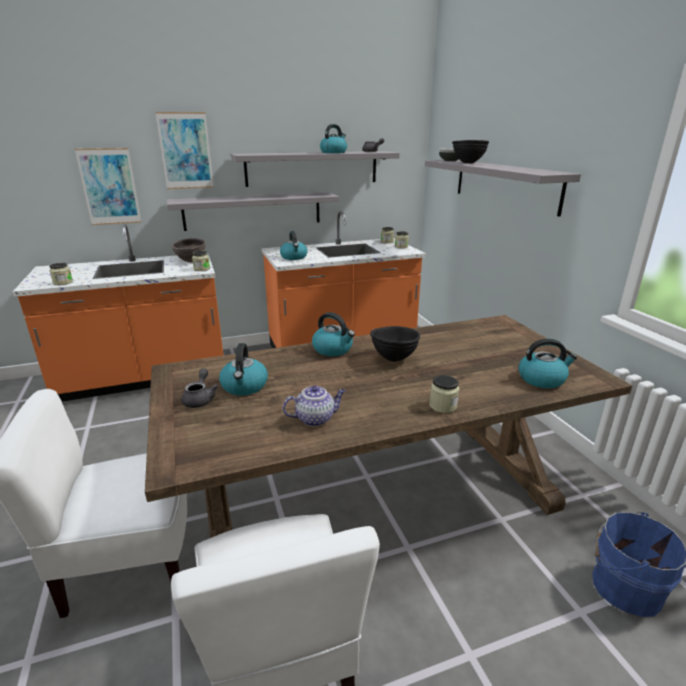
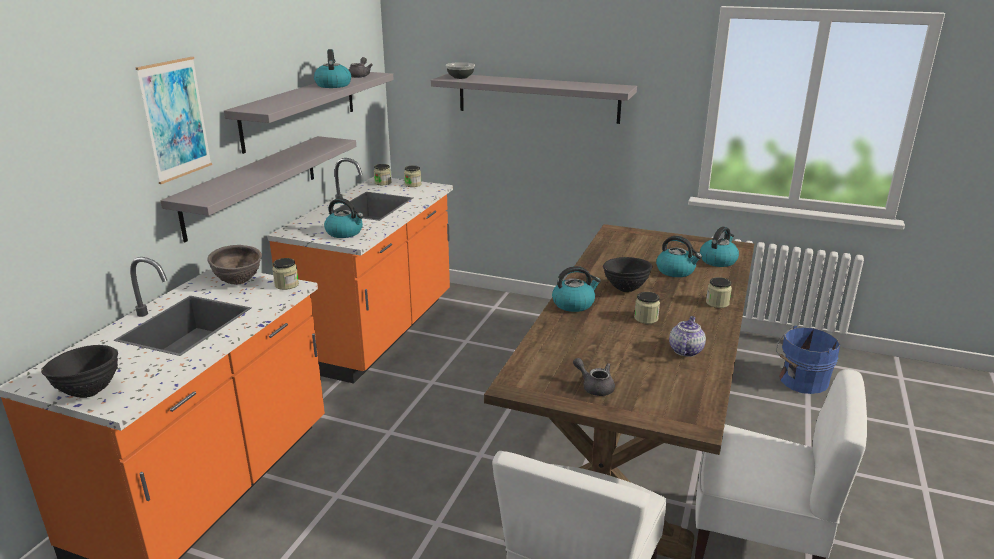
camera: 50 degrees left, 0 degrees up
jar [49,263,73,285] -> jar moved to [634,292,660,324]
picture [75,148,141,225] -> none
kettle [219,343,268,396] -> kettle moved to [656,236,702,277]
black bowl [452,140,489,163] -> black bowl moved to [41,345,118,398]

